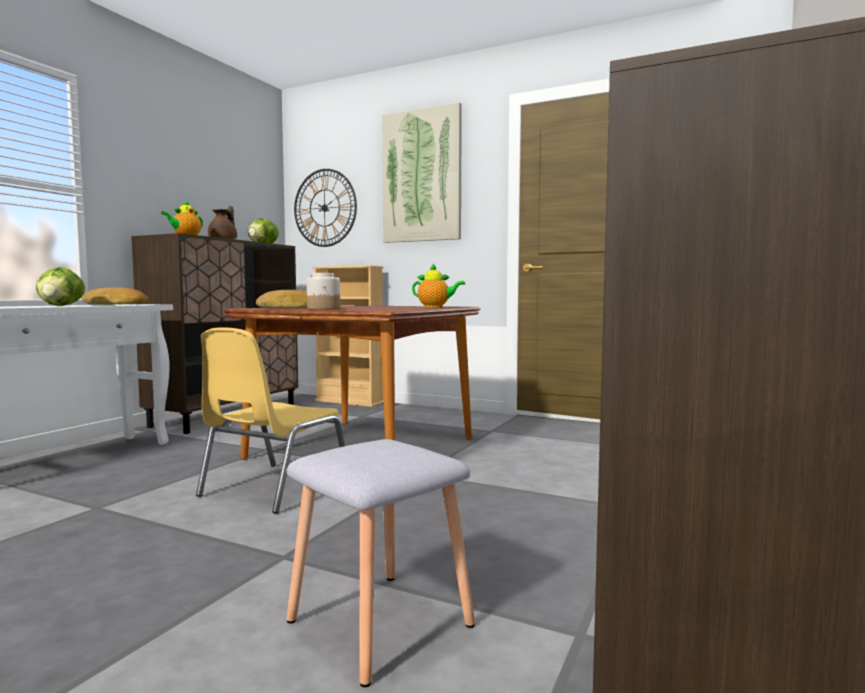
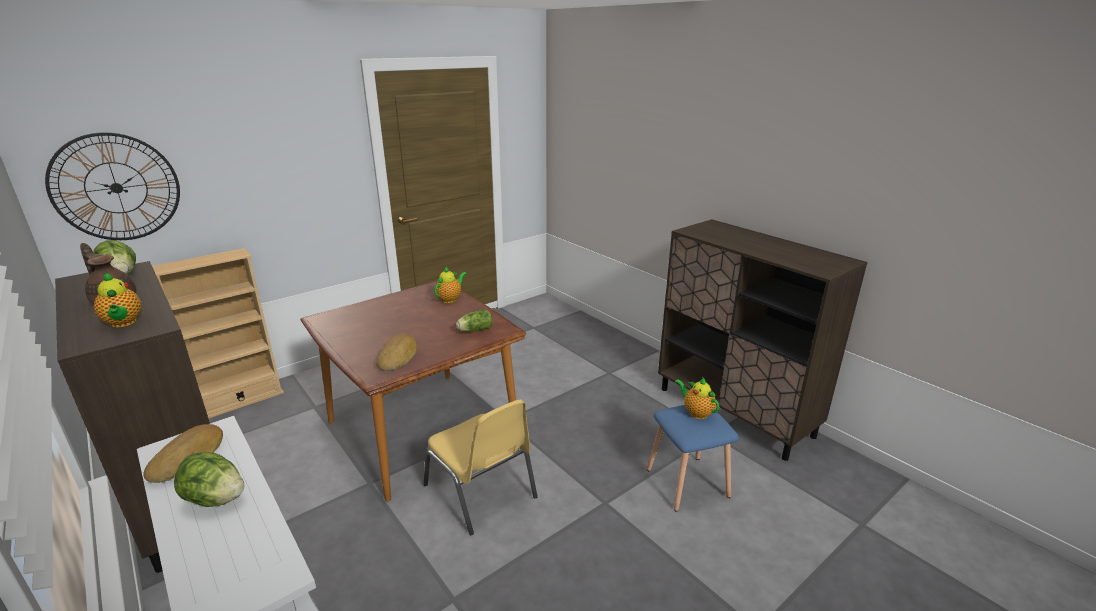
camera: 65 degrees left, 20 degrees up
grey stool [286,439,475,687] -> blue stool [647,405,739,512]
jar [307,273,340,309] -> none
picture [382,102,462,243] -> none
none -> lettuce [456,310,492,332]
none -> teapot [675,378,719,419]

